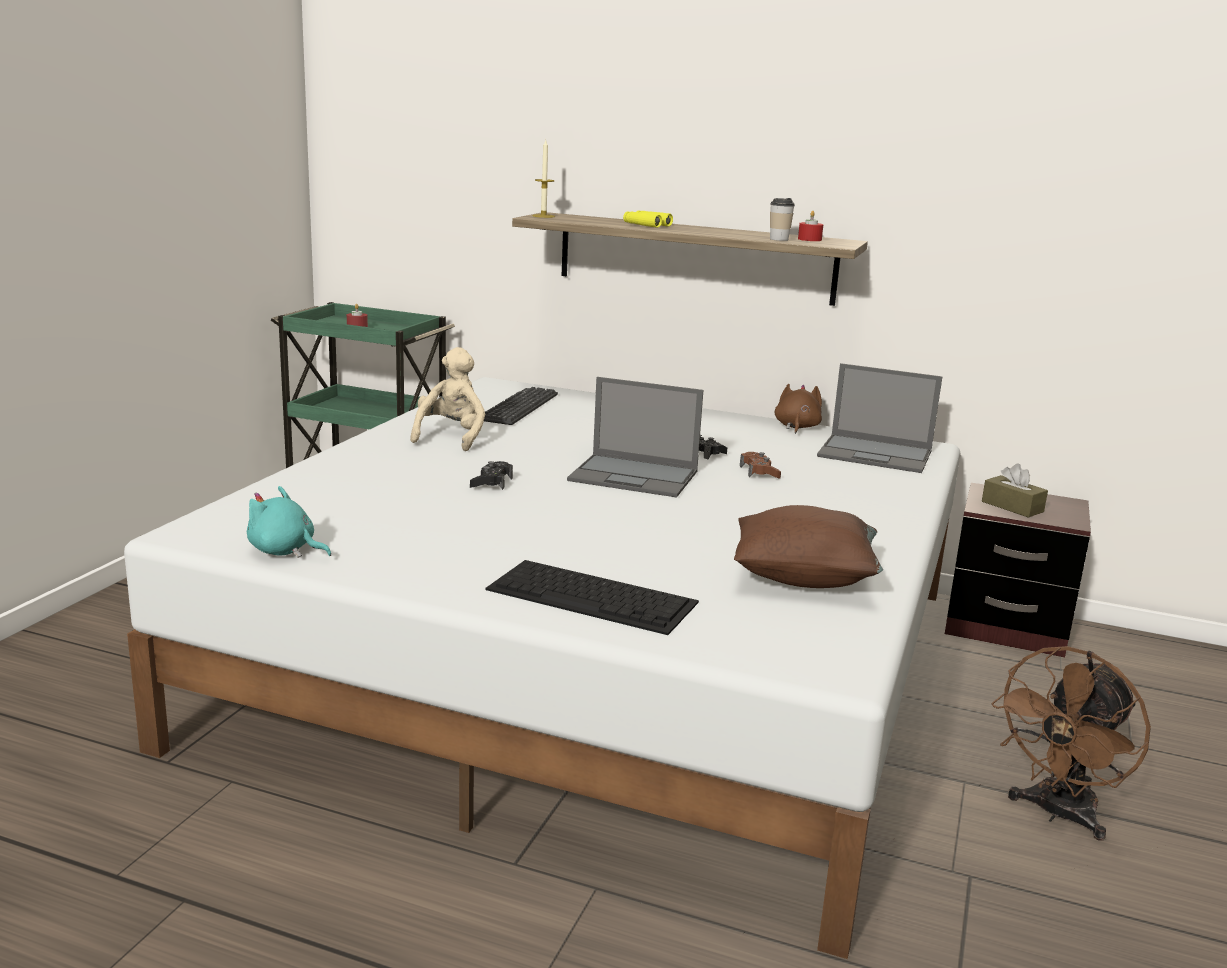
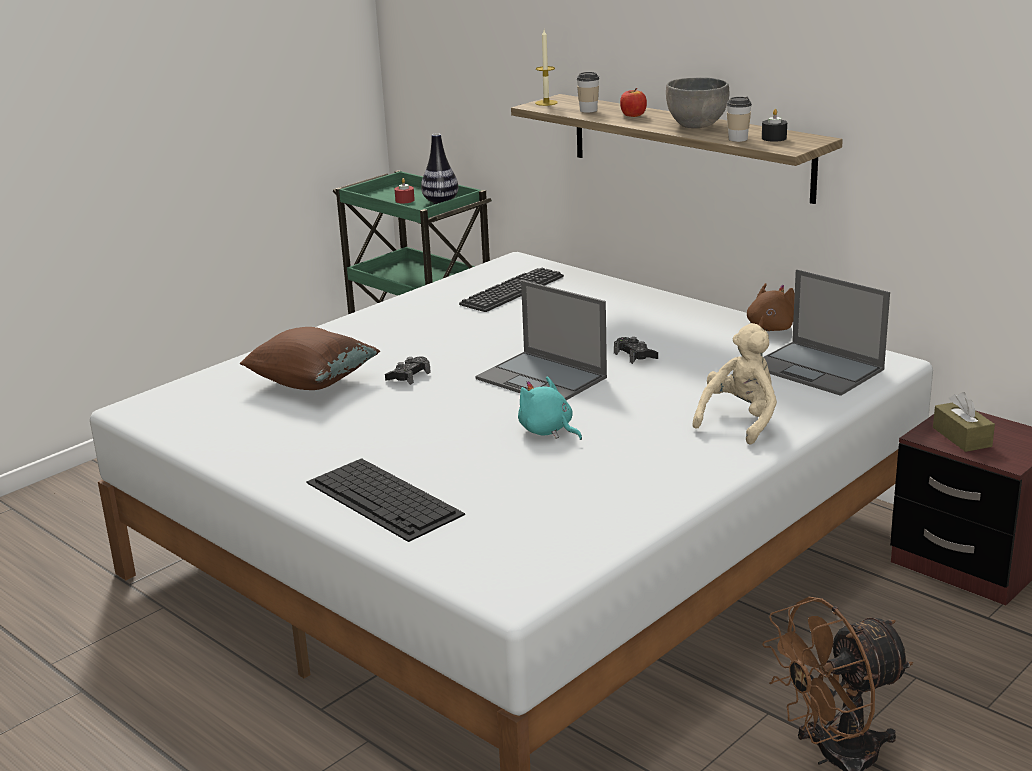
camera: 25 degrees right, 5 degrees up
turquoise plush toy [247,486,331,558] -> turquoise plush toy moved to [518,376,582,440]
beige plush toy [410,347,485,451] -> beige plush toy moved to [692,323,777,445]
yellow binoculars [623,211,673,228] -> apple [620,88,647,117]
brown pillow [734,505,883,588] -> brown pillow moved to [239,327,380,390]
brown game controller [740,452,781,479] -> none
red candle [798,211,823,241] -> black candle [762,109,787,142]
none -> vase [421,133,458,204]
none -> cup [577,72,599,113]
none -> grey bowl [666,78,729,128]

